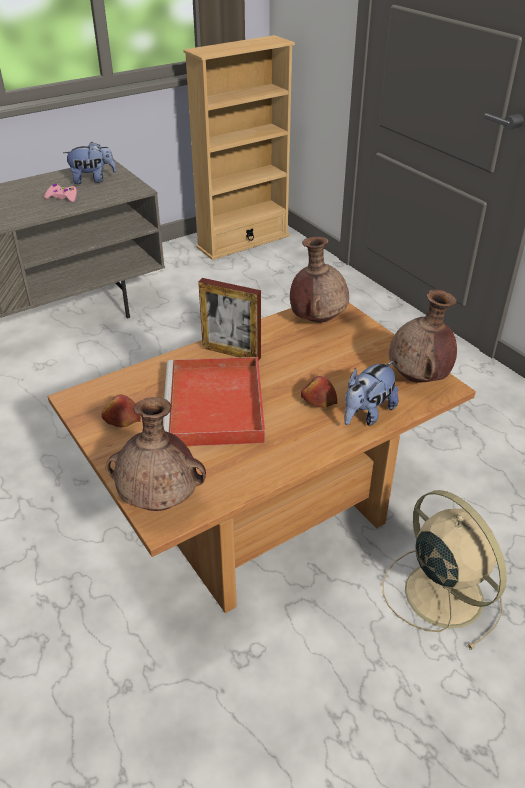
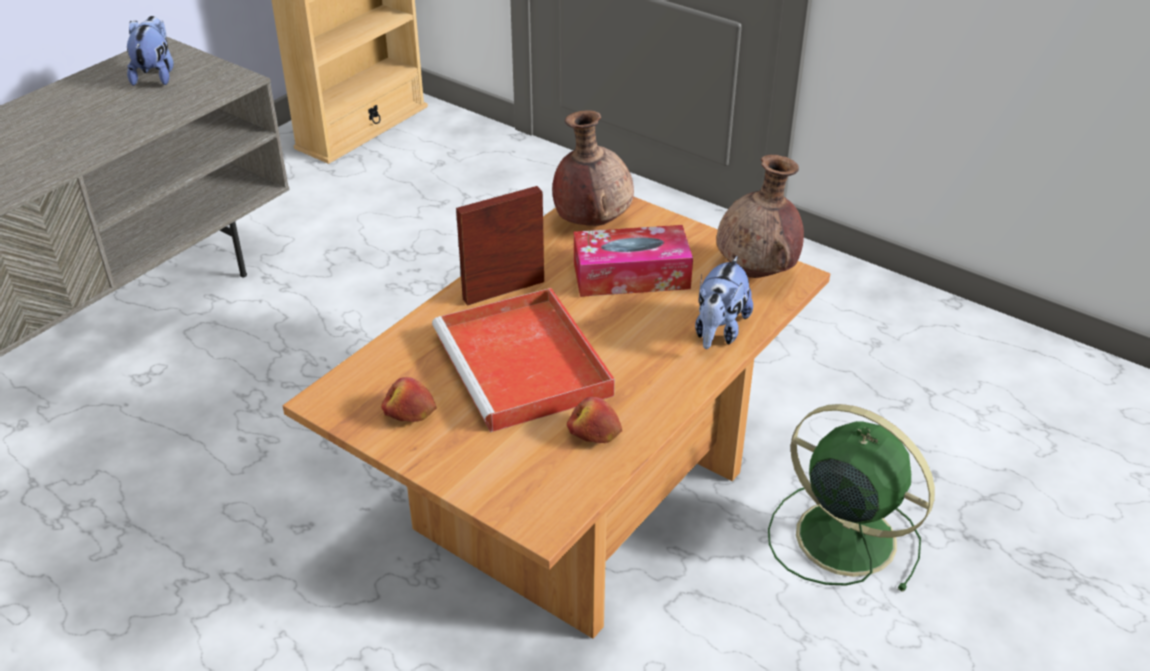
camera: 20 degrees left, 0 degrees up
pink game controller [44,184,77,202] -> none
plush toy [63,141,116,184] -> plush toy turned 60 degrees counterclockwise [127,16,174,86]
brown vase [106,397,206,511] -> none
picture frame [198,278,261,361] -> picture frame turned 150 degrees clockwise [456,186,544,306]
apple [301,376,337,408] -> apple moved to [567,397,622,443]
beige fan [383,490,507,650] -> green fan [768,404,935,592]
none -> tissue box [574,225,693,297]

